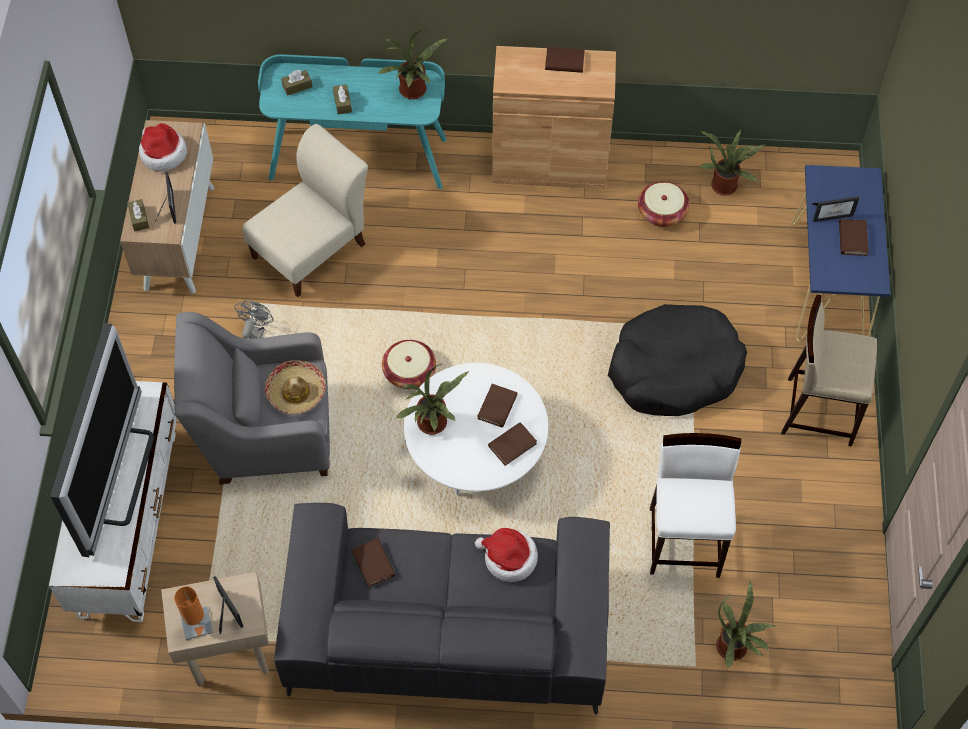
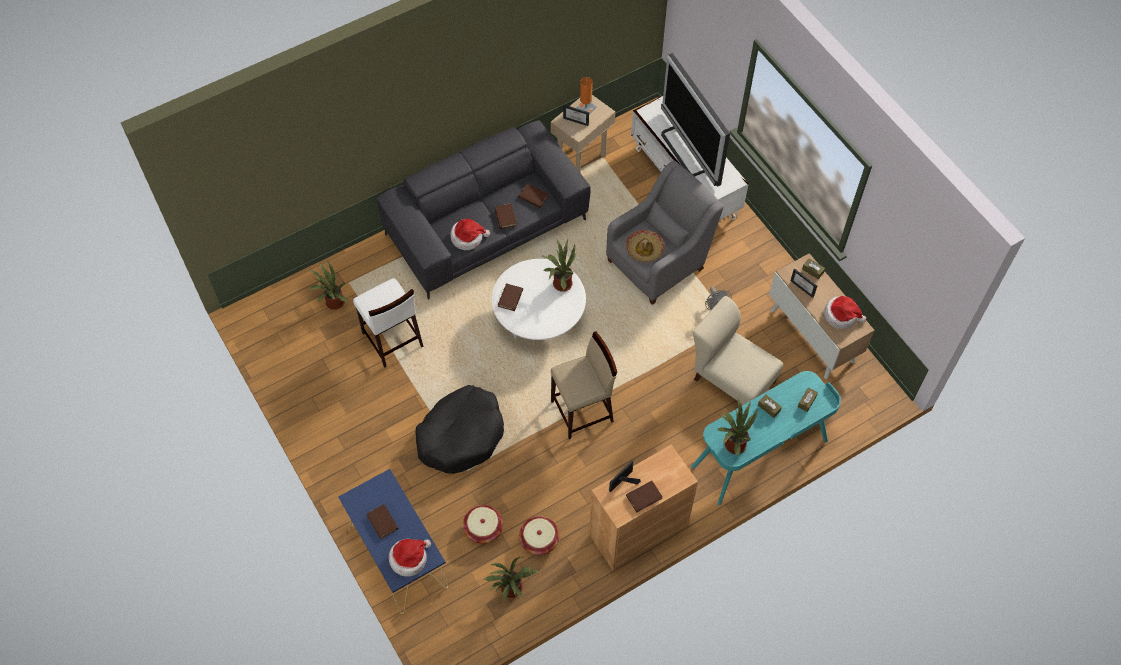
camera: 145 degrees right, 0 degrees up
beige chair [242,124,368,297] -> beige chair turned 120 degrees clockwise [693,296,783,405]
basket [382,340,436,389] -> basket moved to [463,505,503,544]
brown book [477,384,518,428] -> brown book moved to [494,203,517,229]
beige stool [781,295,877,447] -> beige stool moved to [551,331,617,439]
picture frame [812,196,859,222] -> picture frame moved to [609,460,641,492]
none -> hat [389,539,431,577]

